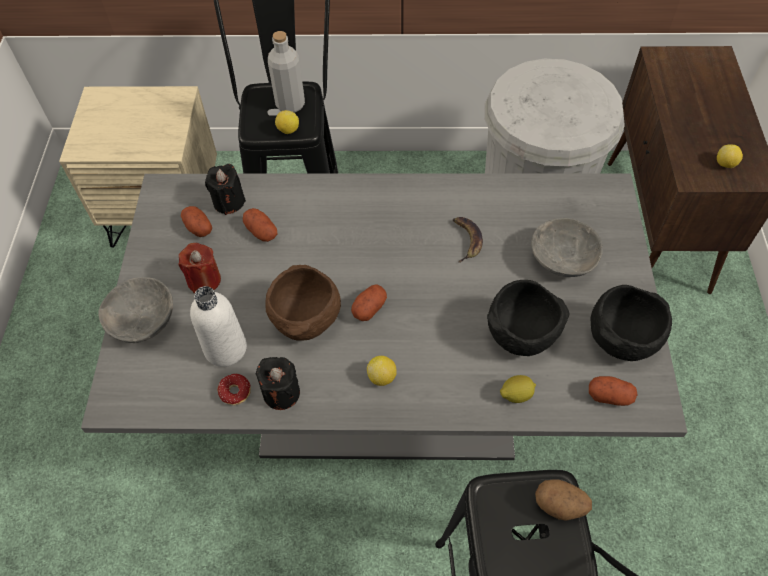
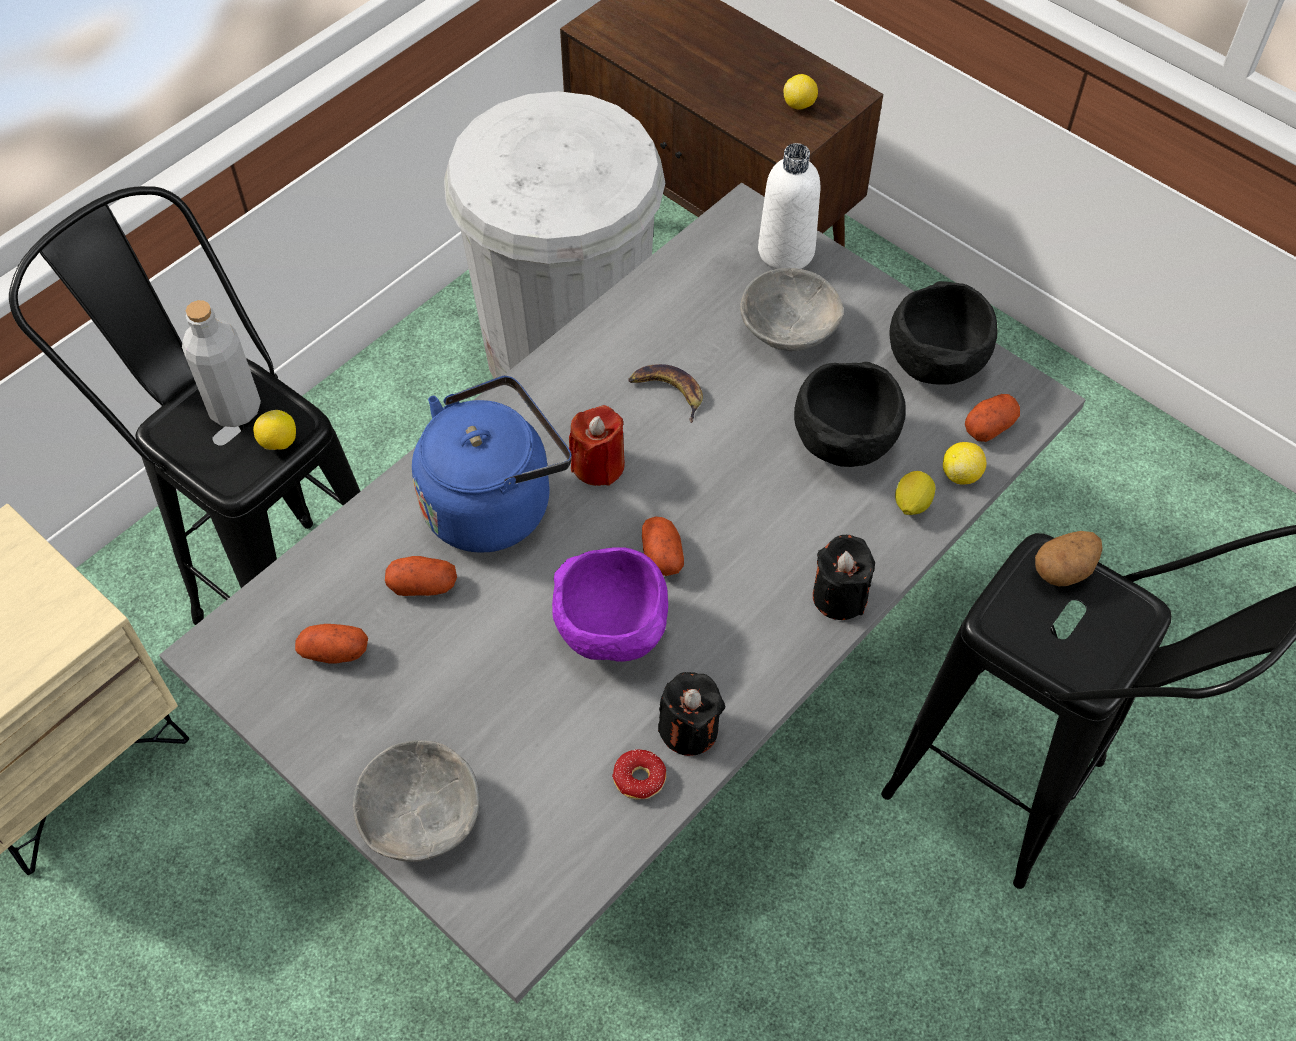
camera: 50 degrees left, 0 degrees up
red candle [178,243,221,294] -> red candle moved to [569,405,625,486]
white bottle [190,286,247,367] -> white bottle moved to [758,143,820,269]
black candle [205,164,246,215] -> black candle moved to [813,535,875,620]
brown bowl [265,265,341,341] -> purple bowl [552,547,668,662]
lemon [367,356,397,386] -> lemon moved to [943,442,986,485]
none -> blue kettle [412,376,571,553]

